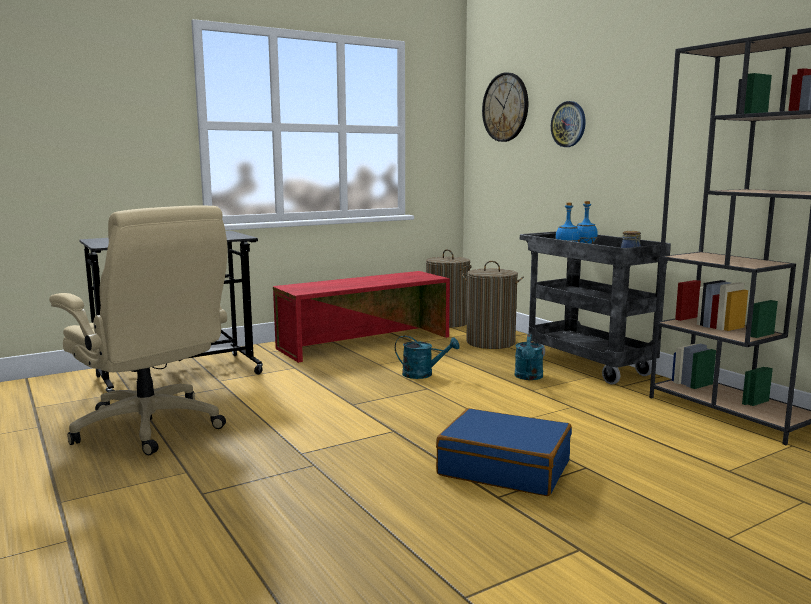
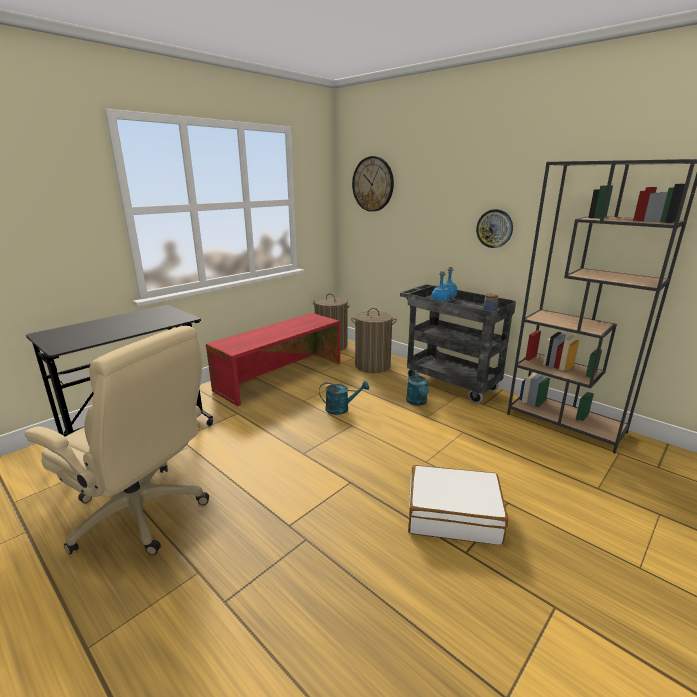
camera: 15 degrees left, 10 degrees up
blue suitcase [436,408,572,496] -> white suitcase [408,465,508,545]
wall clock [551,101,586,147] -> wall clock moved to [476,209,513,248]

